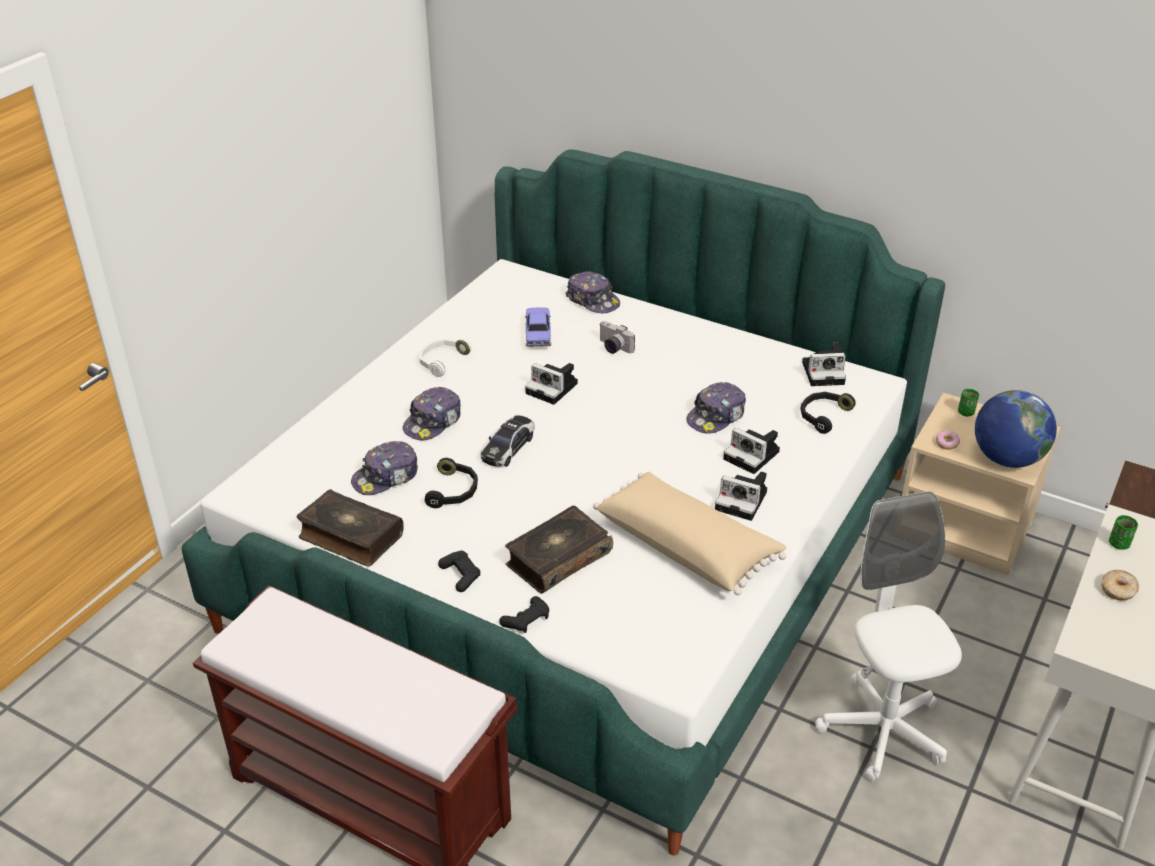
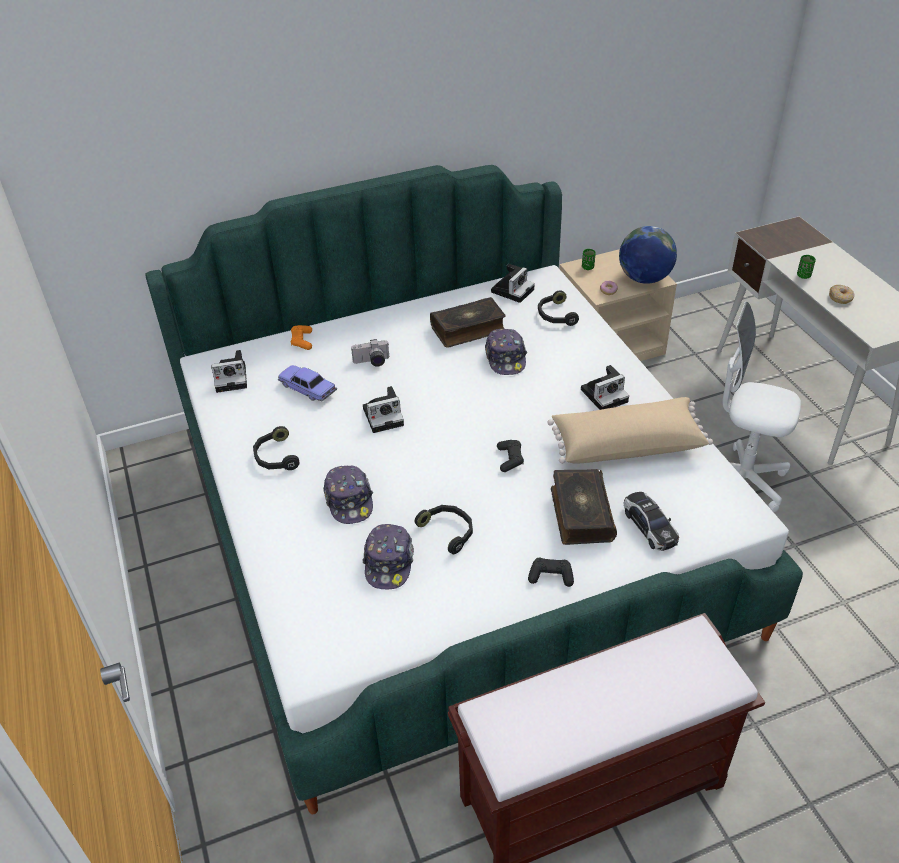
camera: 50 degrees left, 5 degrees up
book [297,489,404,567] -> book moved to [430,297,506,348]
white headphones [419,338,472,377] -> black headphones [253,426,300,470]
toy car [481,415,535,467] -> toy car moved to [624,492,679,551]
black game controller [499,596,549,633] -> black game controller moved to [497,440,524,472]
cap [565,271,620,313] -> orange game controller [291,325,312,350]
camera [723,428,780,474] -> camera moved to [211,350,247,393]

